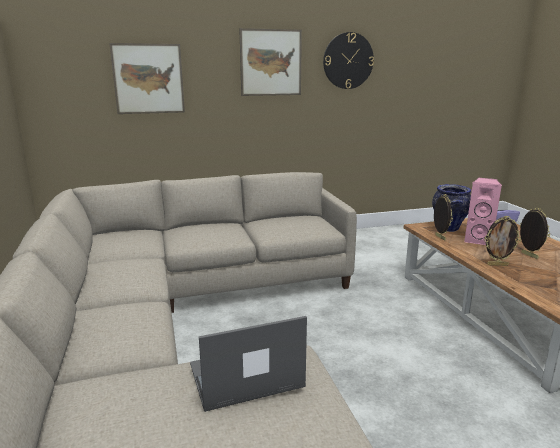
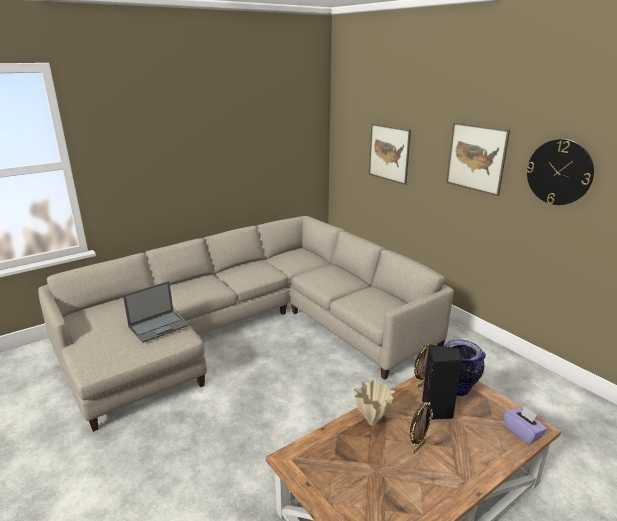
camera: 70 degrees right, 5 degrees up
laptop [190,316,307,412] -> laptop turned 90 degrees clockwise [123,281,189,343]
pink speaker [464,178,502,245] -> black speaker [422,344,462,420]
picture frame [484,216,521,266] -> beige vase [354,380,395,426]

